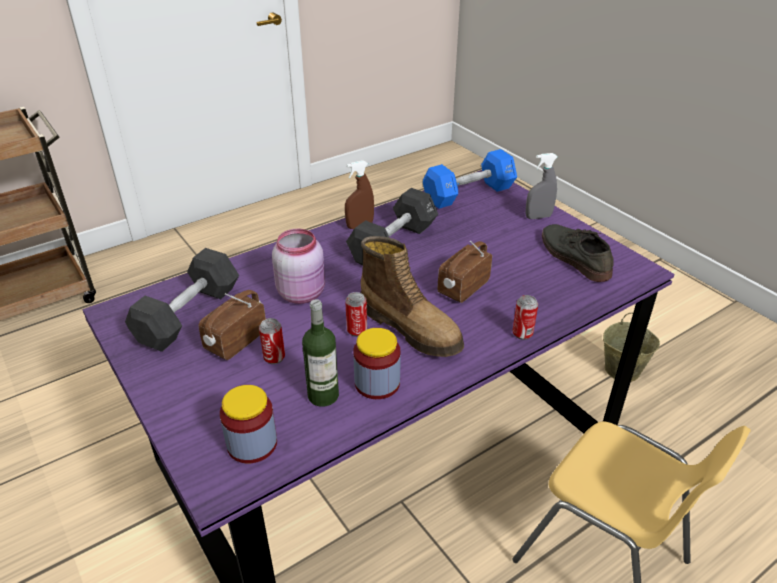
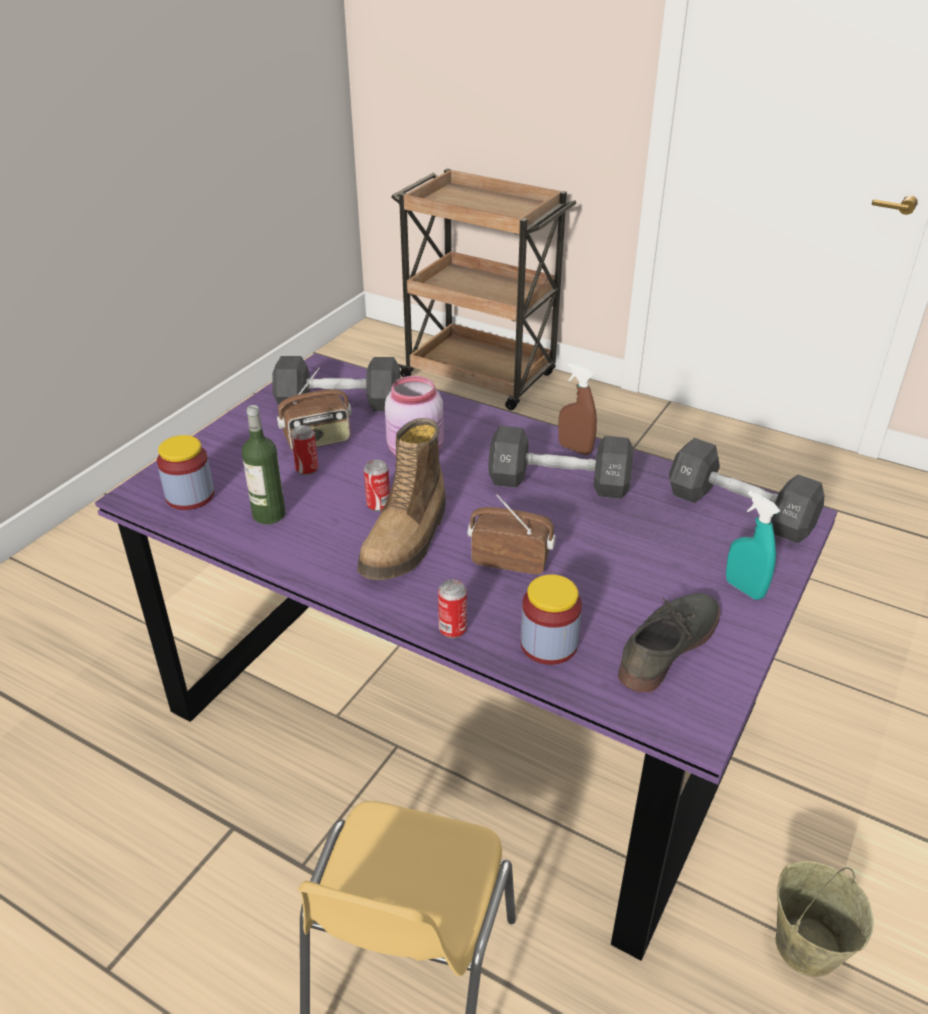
camera: 65 degrees right, 0 degrees up
radio [198,290,266,360] -> radio turned 150 degrees clockwise [277,368,352,450]
jar [353,328,401,399] -> jar moved to [520,574,582,665]
blue dumbbell [423,149,517,209] -> black dumbbell [669,438,824,544]
grey spray bottle [526,153,558,219] -> turquoise spray bottle [726,491,780,600]

